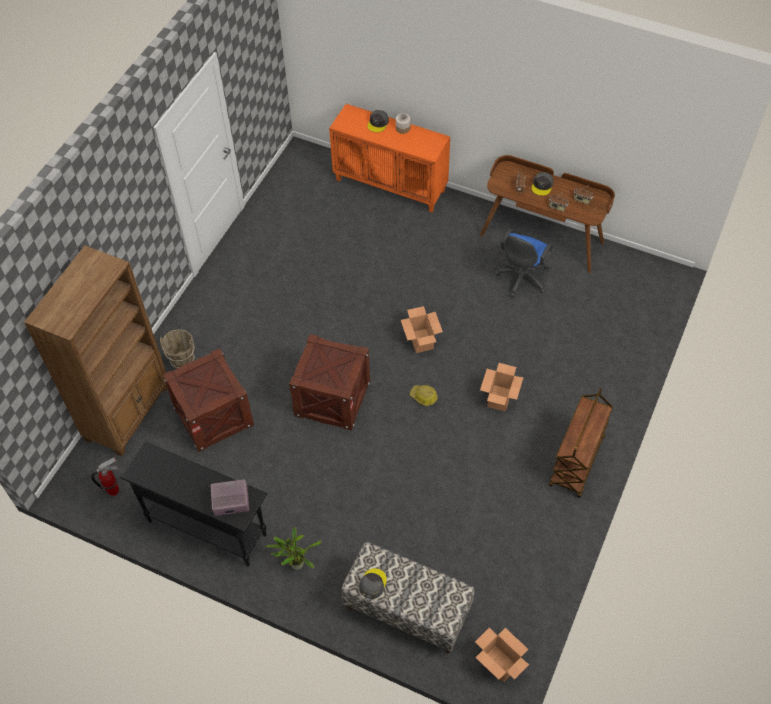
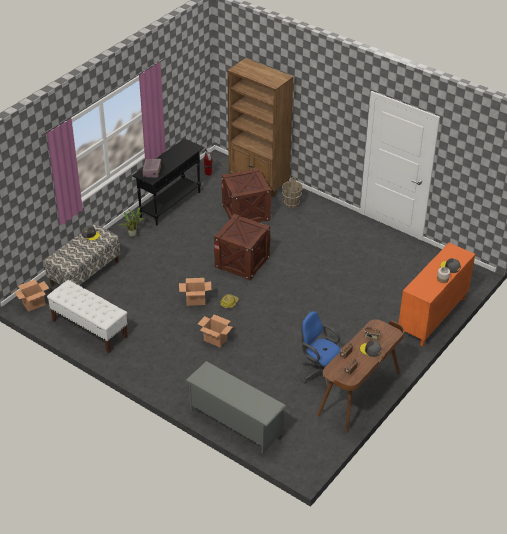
camera: 100 degrees right, 15 degrees down
cardboard box [401,306,443,353] -> cardboard box moved to [179,278,211,306]
brown cart [549,388,613,498] -> none
none -> white bench [47,280,128,353]
none -> grey shoe rack [186,361,287,454]

